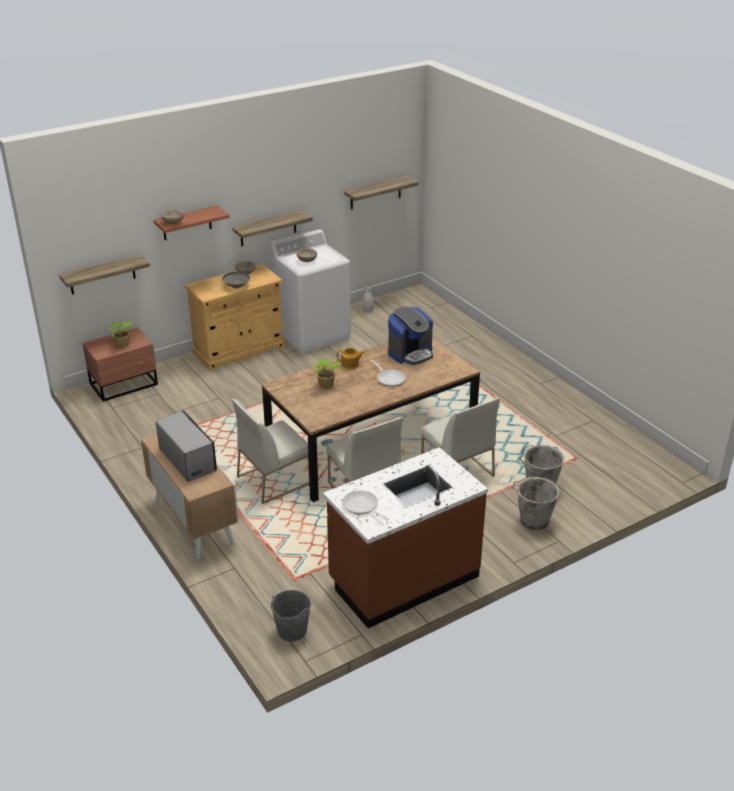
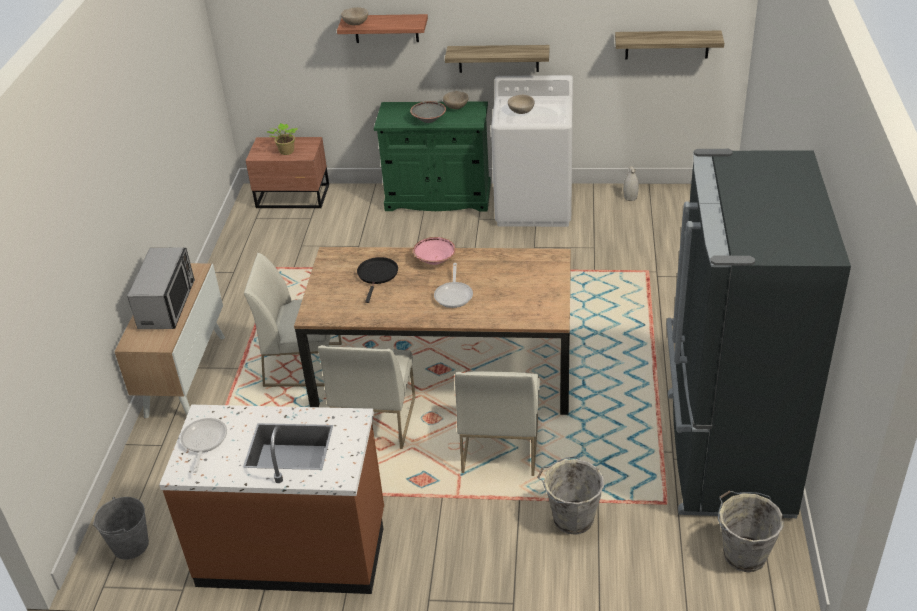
camera: 40 degrees right, 5 degrees up
shelf [59,255,150,295] -> none
beige cabinet [185,264,285,371] -> green cabinet [374,101,491,212]
potted plant [313,359,340,389] -> black frying pan [357,257,398,303]
teapot [337,348,365,369] -> pink bowl [413,237,456,265]
coffee machine [388,306,433,365] -> none
grey bucket [512,475,560,530] -> grey bucket moved to [718,491,784,572]
none -> black fridge [666,149,851,518]

